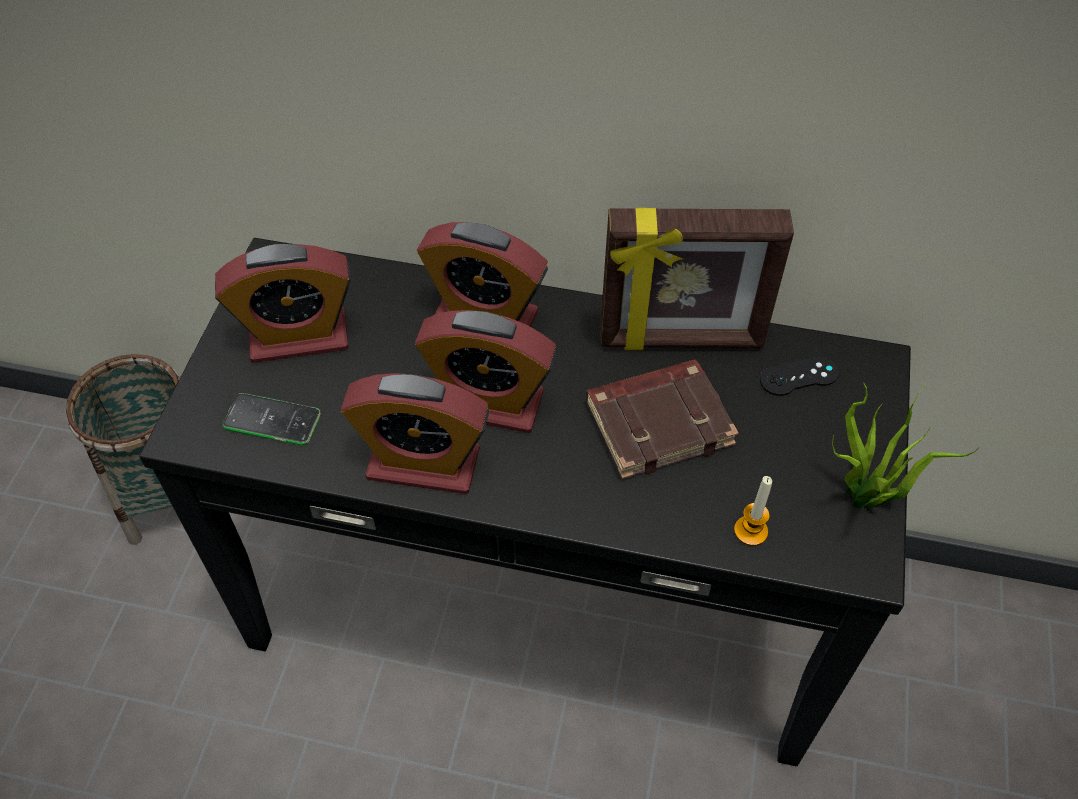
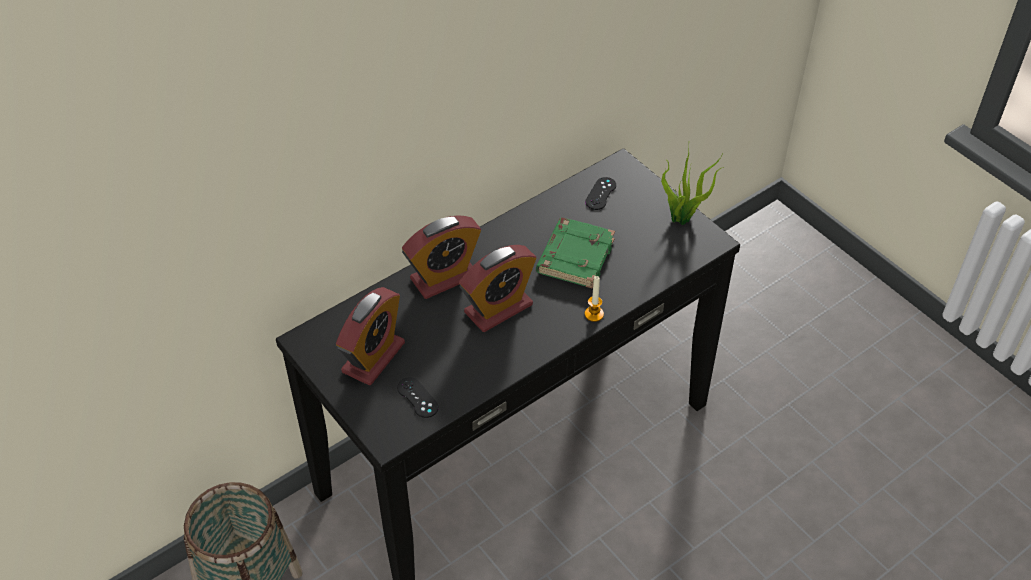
camera: 50 degrees left, 5 degrees down
phone [223,393,321,445] -> black game controller [397,377,439,418]
alarm clock [341,373,489,494] -> none
brown book [586,359,739,479] -> green book [536,218,615,289]
picture frame [601,208,794,350] -> none
candle [734,476,772,546] -> candle moved to [585,276,604,322]

